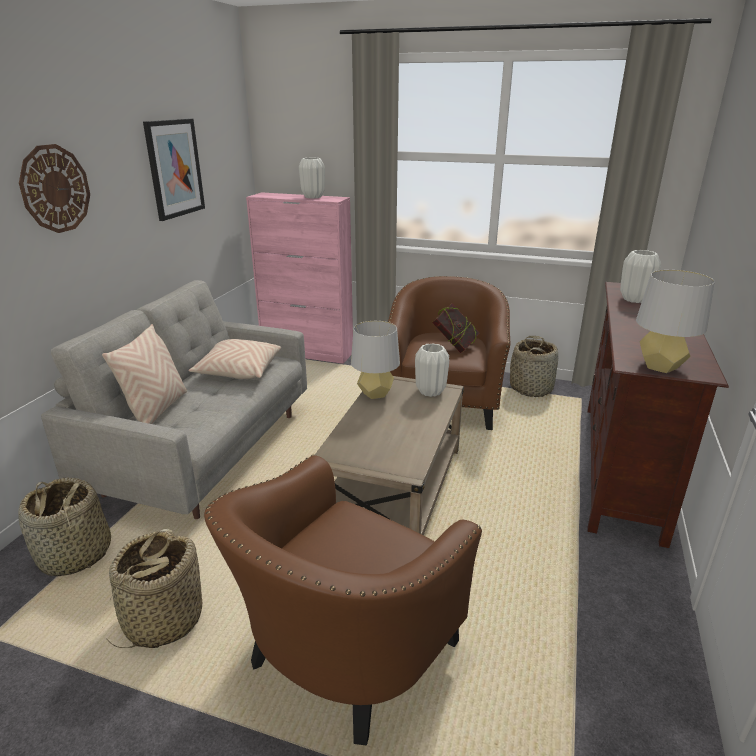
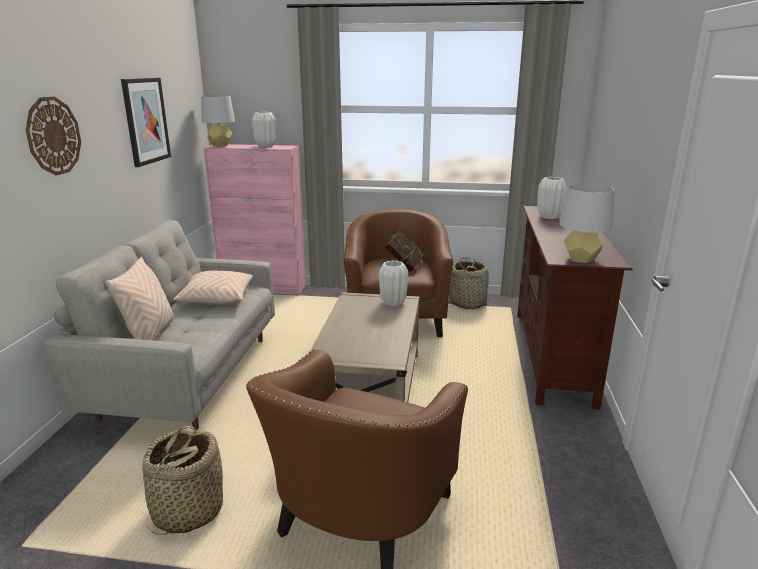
camera: 10 degrees left, 5 degrees down
basket [18,477,111,576] -> none
grey table lamp [351,321,400,399] -> grey table lamp moved to [201,95,235,147]

